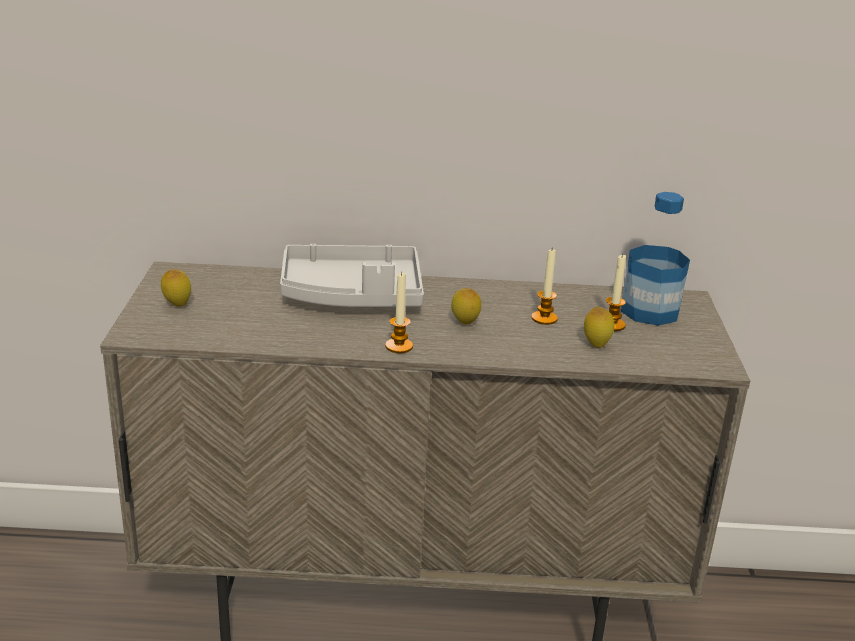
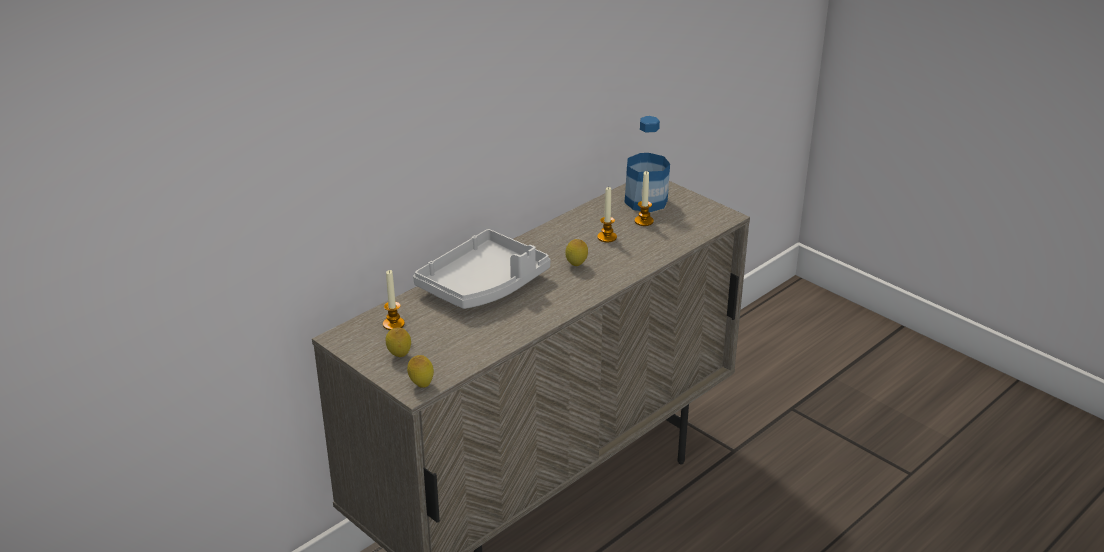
camera: 45 degrees left, 5 degrees up
candle [385,272,413,353] -> candle moved to [383,270,405,330]
lemon [584,307,614,348] -> lemon moved to [407,355,434,388]

